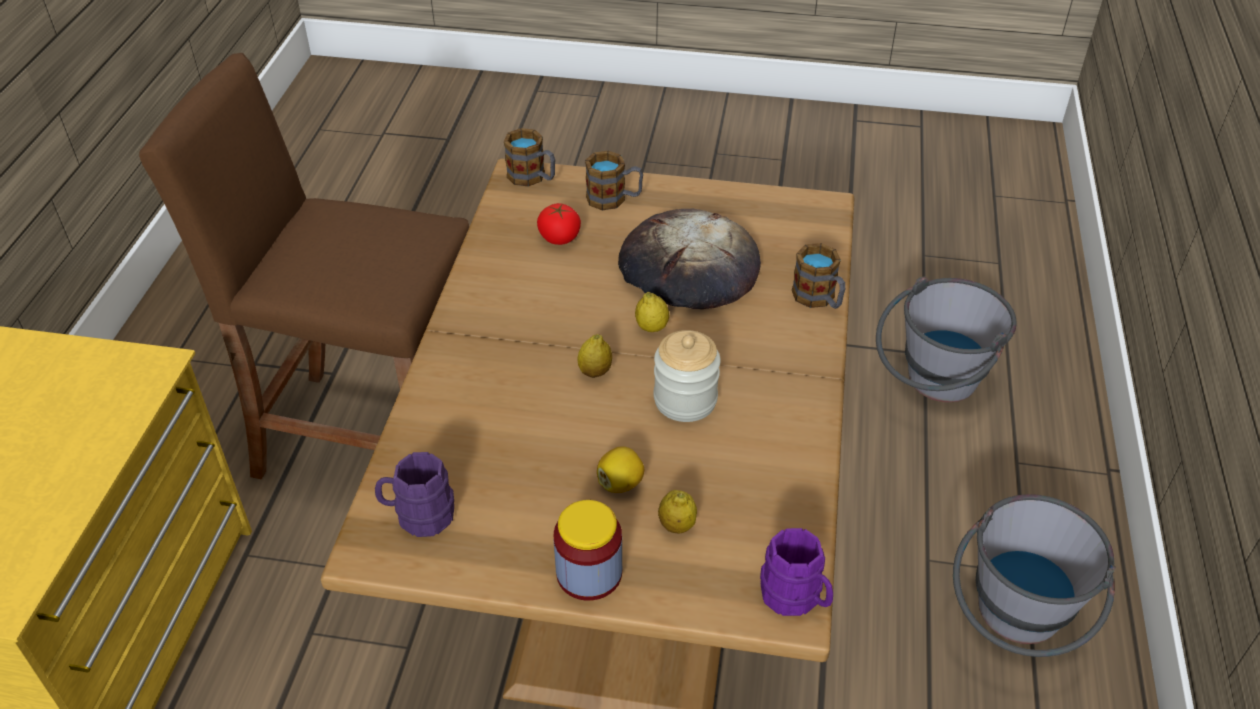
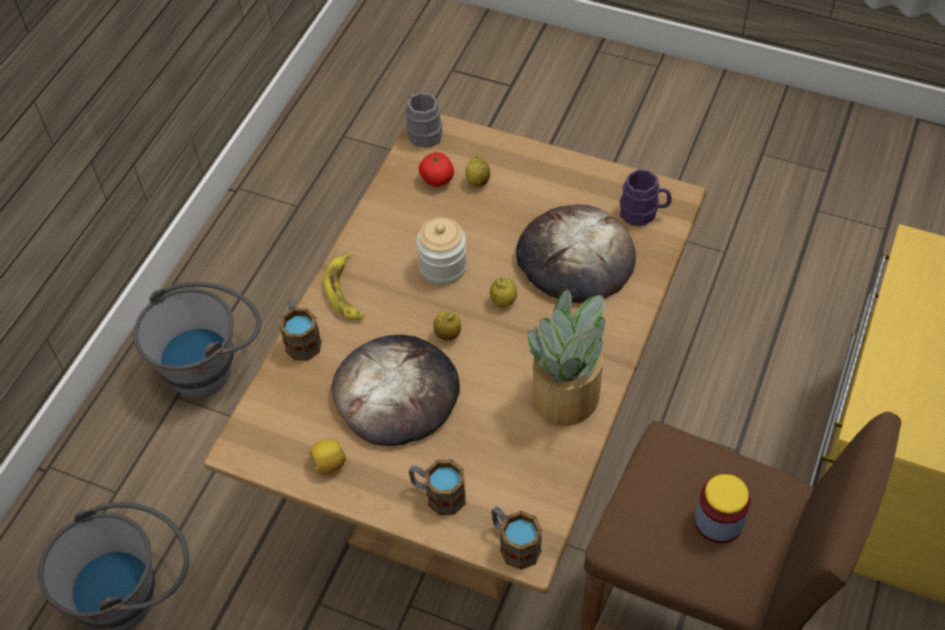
camera: 165 degrees left, 10 degrees up
tomato [537,203,581,245] -> tomato moved to [419,152,454,187]
jar [554,500,622,601] -> jar moved to [694,474,751,543]
lemon [597,446,644,493] -> lemon moved to [309,439,346,474]
purple mug [760,528,833,616] -> grey mug [406,93,442,148]
none -> banana [323,252,364,319]
none -> bread [516,204,636,303]
none -> potted plant [528,289,606,426]

